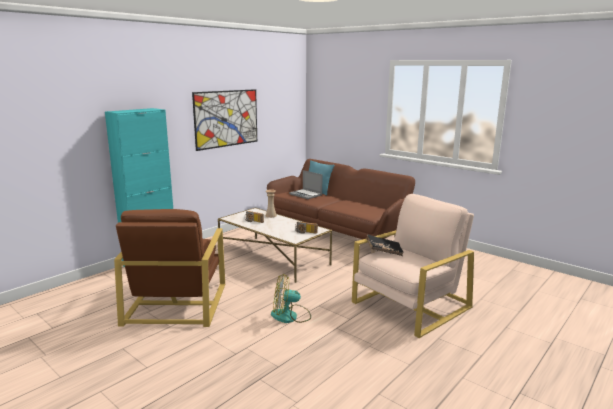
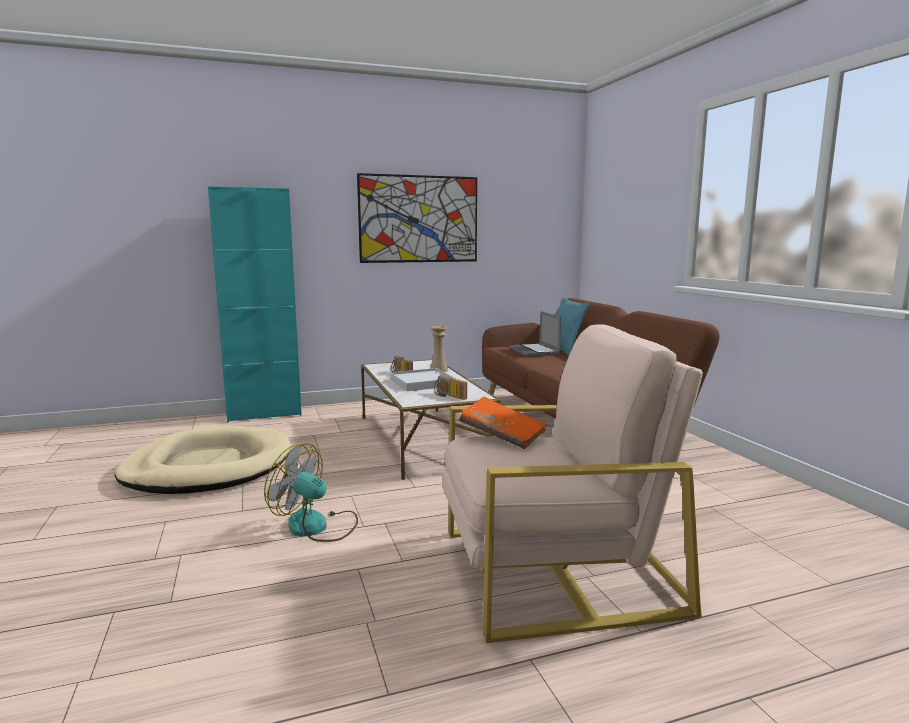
camera: 30 degrees right, 5 degrees down
brown armchair [114,209,225,327] -> beige dog bed [115,426,291,494]
black book [366,235,403,256] -> orange book [459,397,547,449]
none -> white tray [390,368,456,391]

